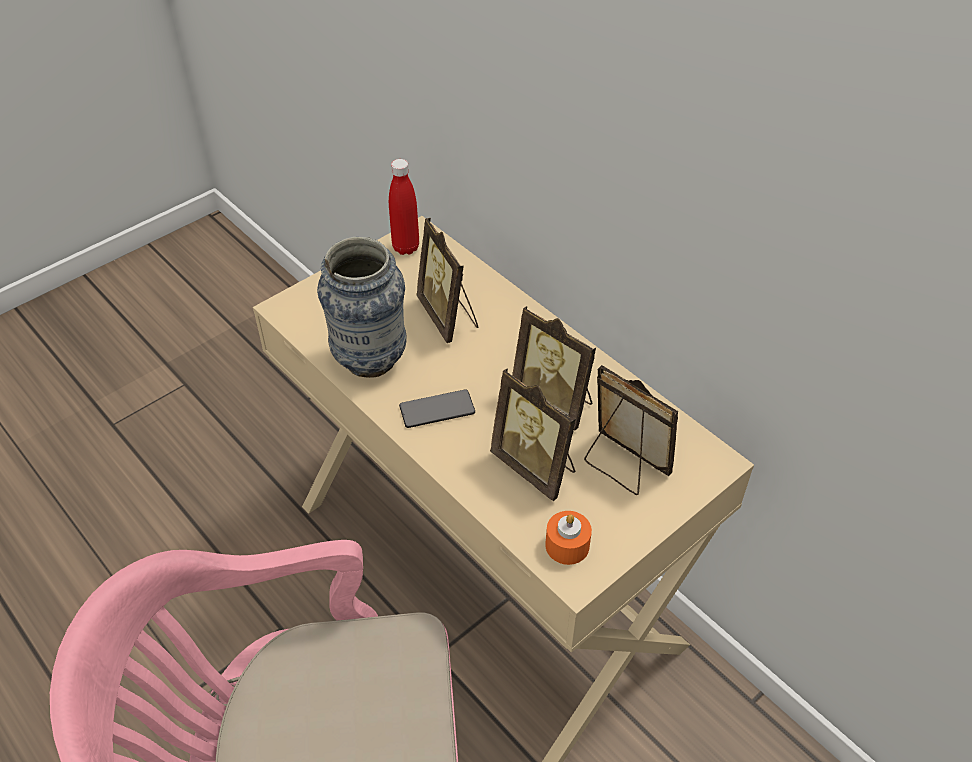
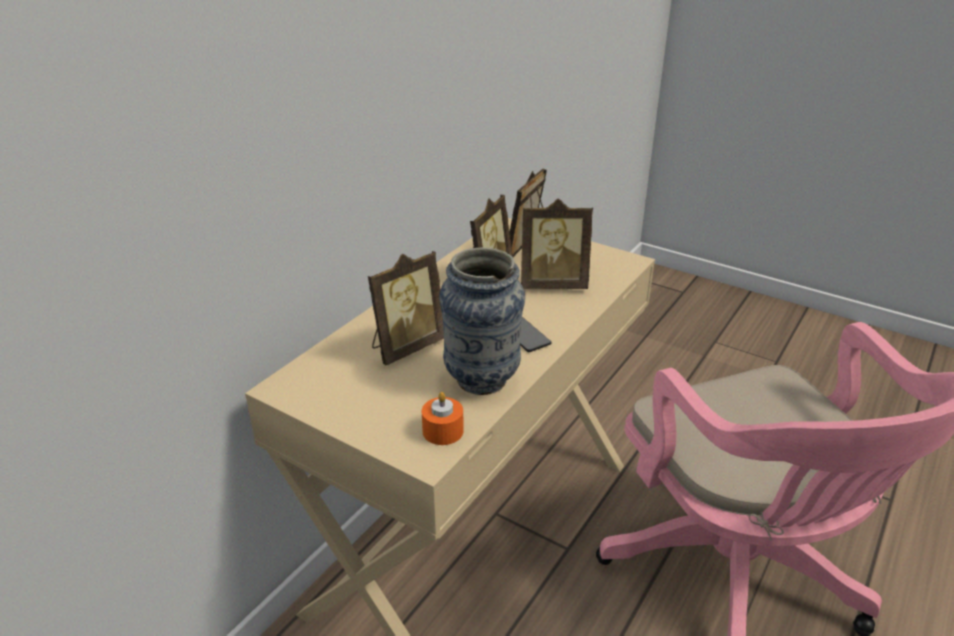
camera: 105 degrees left, 15 degrees down
red bottle [389,159,419,255] -> none
picture frame [490,368,576,501] -> picture frame turned 60 degrees clockwise [521,198,593,289]
orange candle [545,511,592,565] -> orange candle moved to [422,392,464,445]

